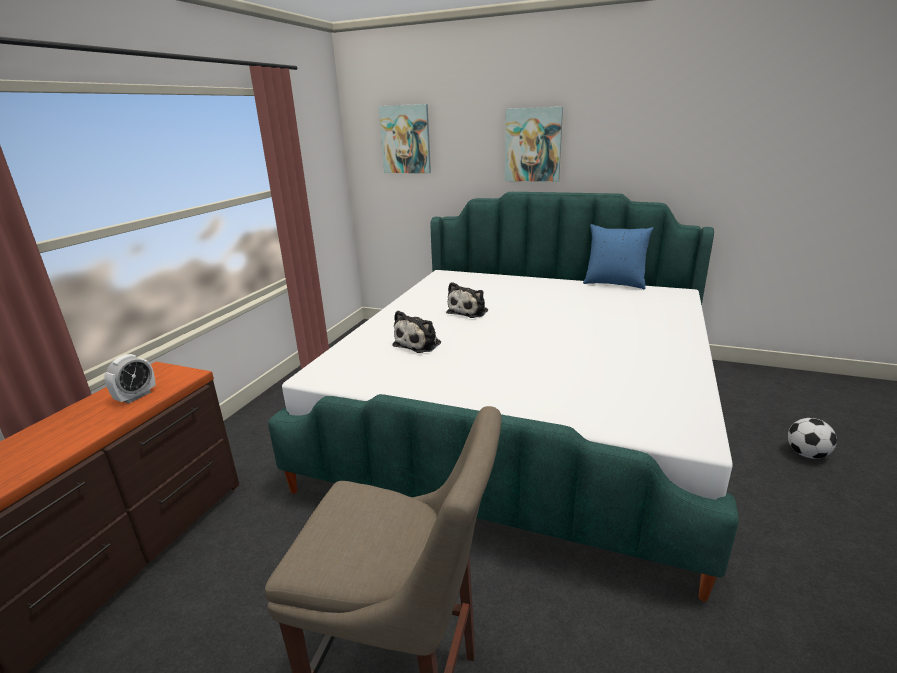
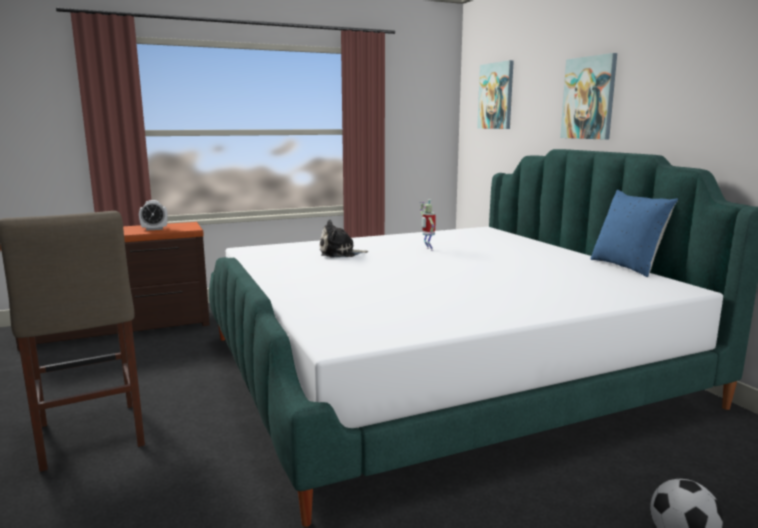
camera: 45 degrees right, 10 degrees down
plush toy [446,282,488,318] -> toy robot [420,200,436,251]

